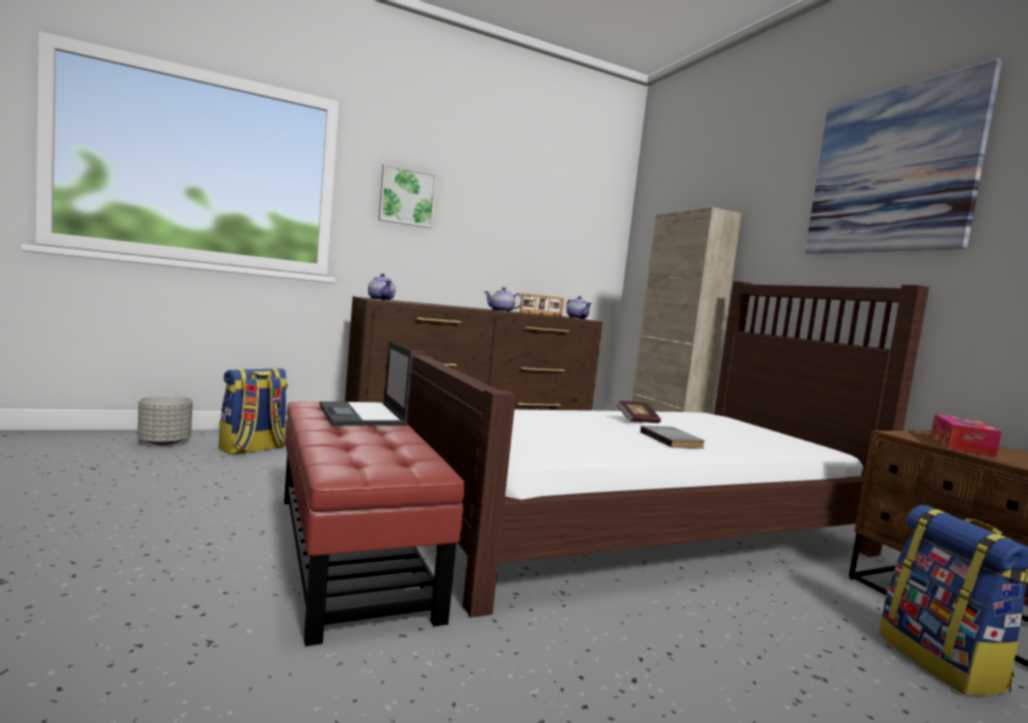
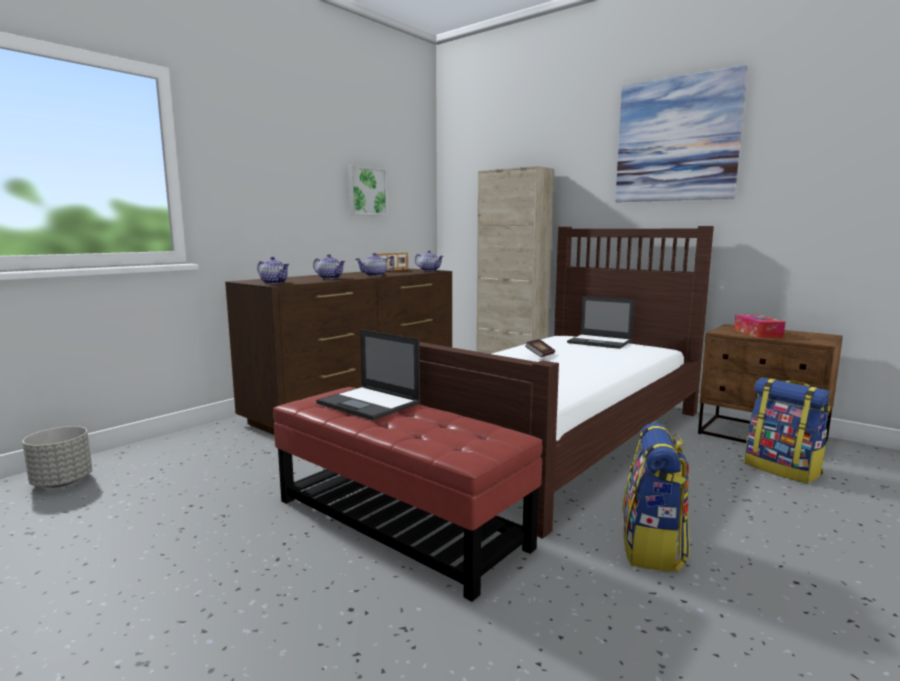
camera: 25 degrees left, 5 degrees up
backpack [219,368,288,455] -> backpack moved to [622,423,690,572]
picture [378,164,437,228] -> picture moved to [348,165,388,216]
grey book [640,426,705,448] -> none
none -> teapot [313,254,346,279]
none -> laptop [567,296,634,349]

